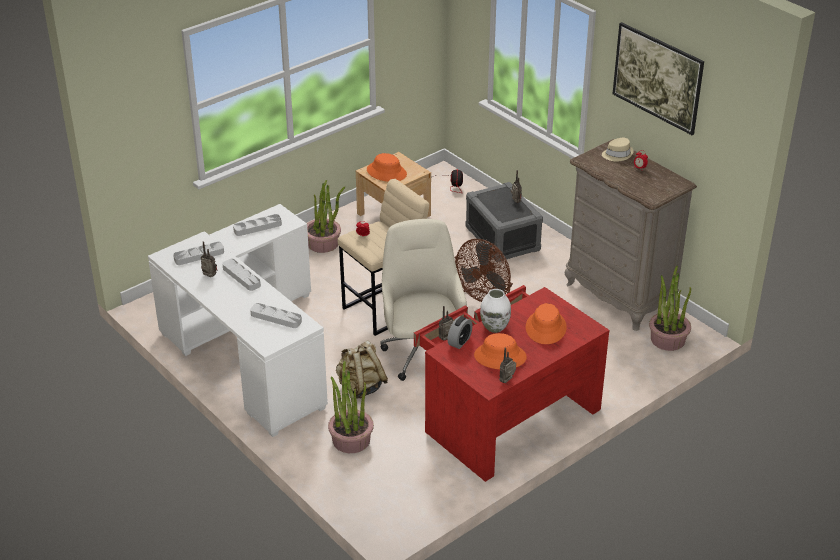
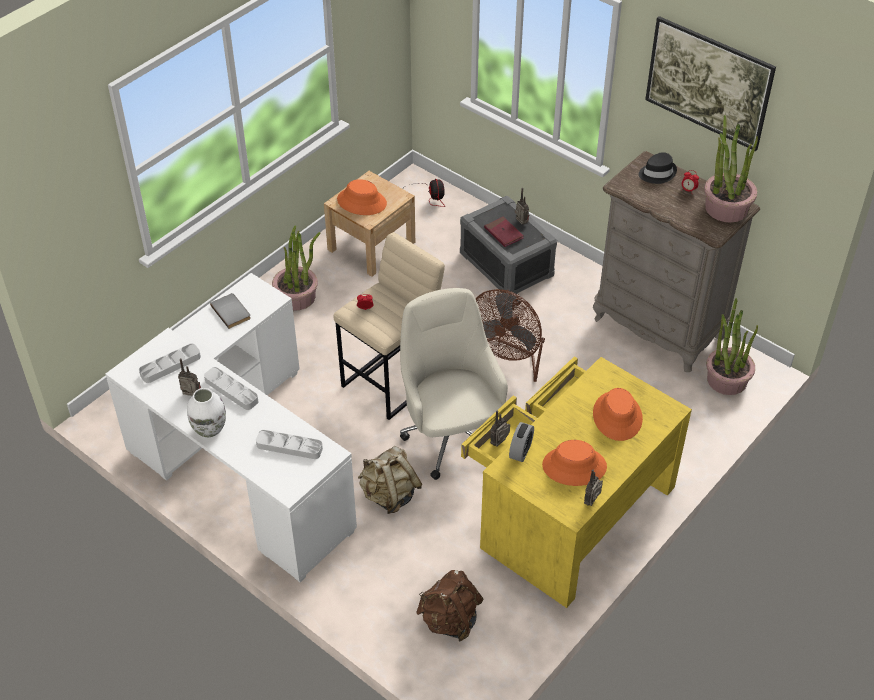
camera: 10 degrees left, 10 degrees up
grey tray [233,214,282,236] -> grey book [210,293,251,329]
potted plant [328,361,374,453] -> potted plant moved to [704,115,758,222]
red desk [414,285,610,482] -> yellow desk [461,356,692,608]
white vase [480,289,511,333] -> white vase moved to [187,388,226,437]
beige hat [602,138,634,161] -> black hat [638,152,677,184]
none -> brown backpack [416,570,483,641]
none -> red book [484,217,524,247]

